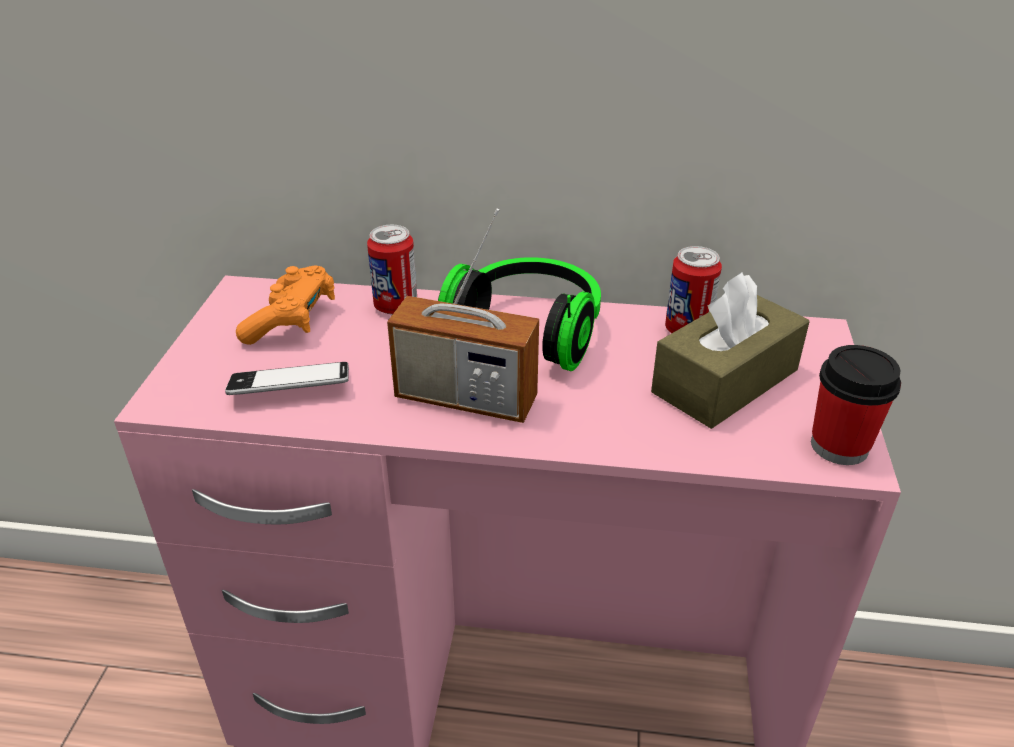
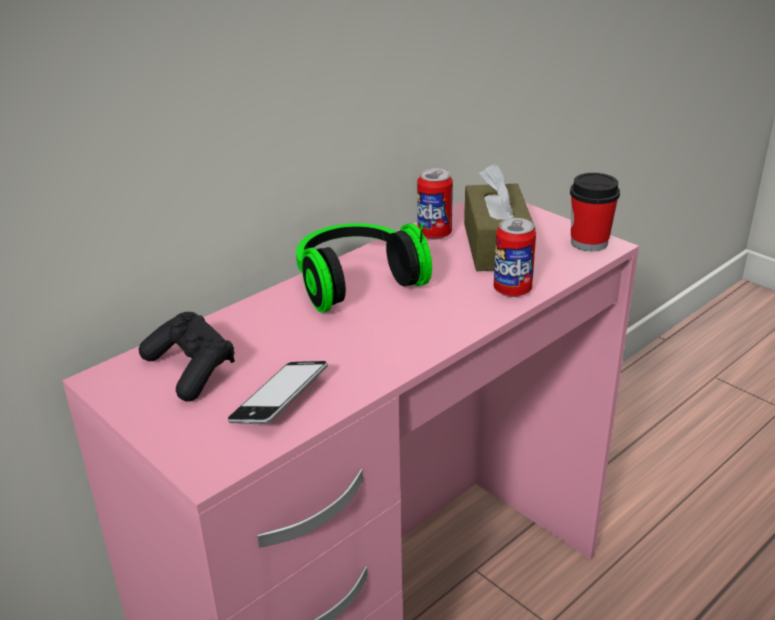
camera: 50 degrees left, 5 degrees down
orange game controller [236,265,335,345] -> black game controller [139,312,235,401]
can [367,225,417,315] -> can moved to [494,218,536,297]
radio [387,209,539,423] -> none

